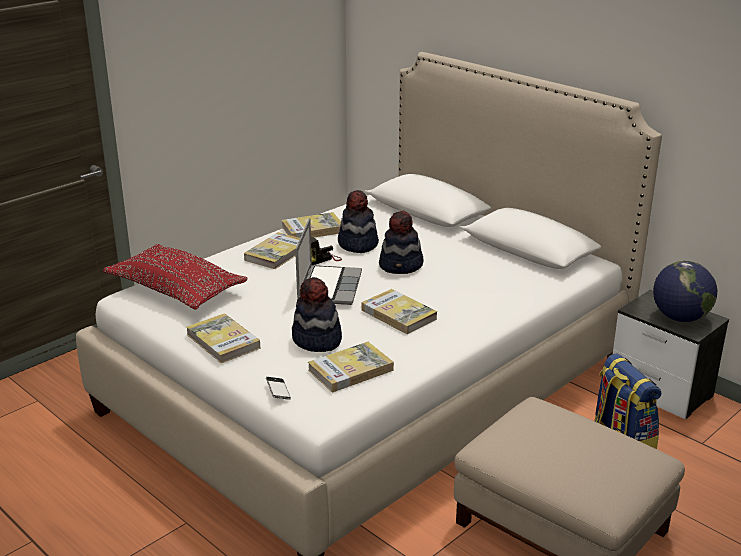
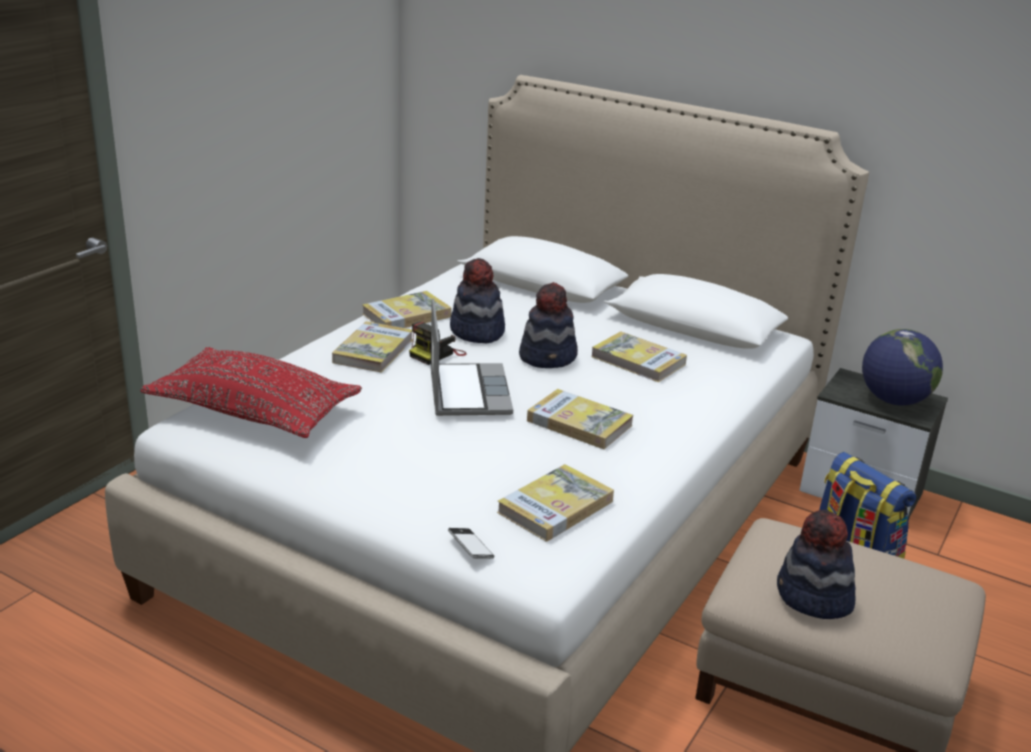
camera: 15 degrees left, 0 degrees up
book [186,313,260,363] -> book moved to [591,331,687,382]
hat [292,277,342,352] -> hat moved to [777,510,856,619]

